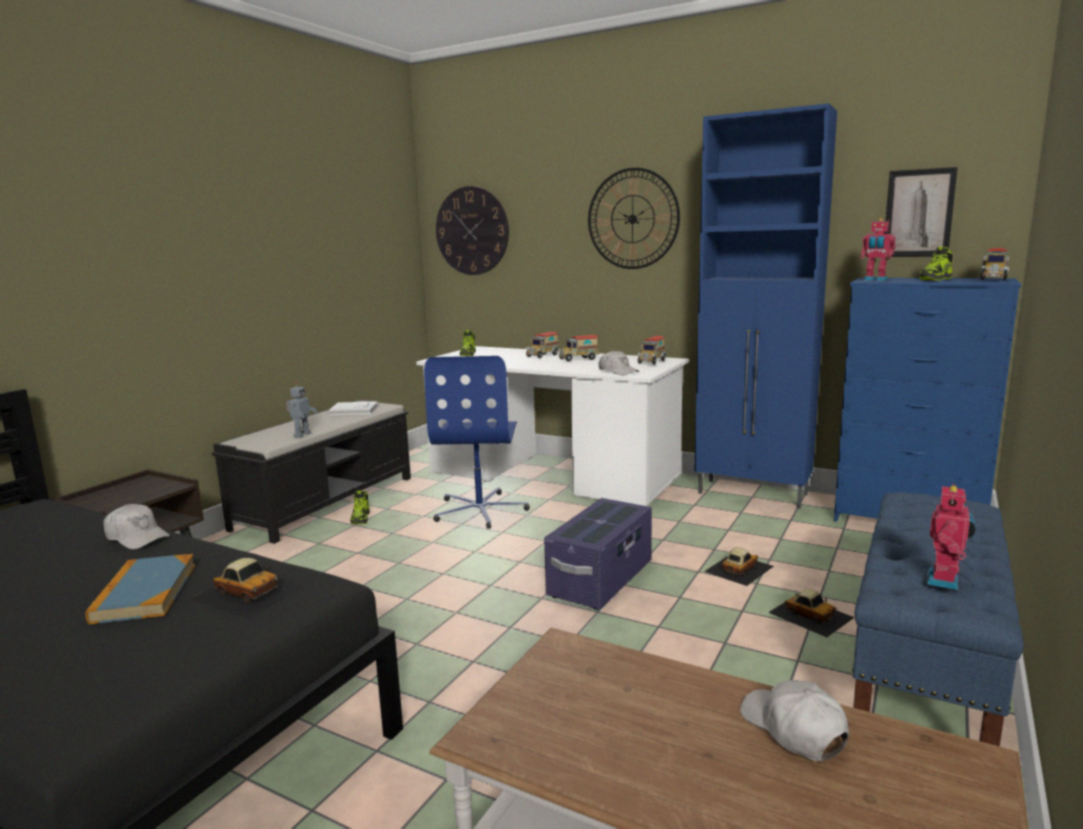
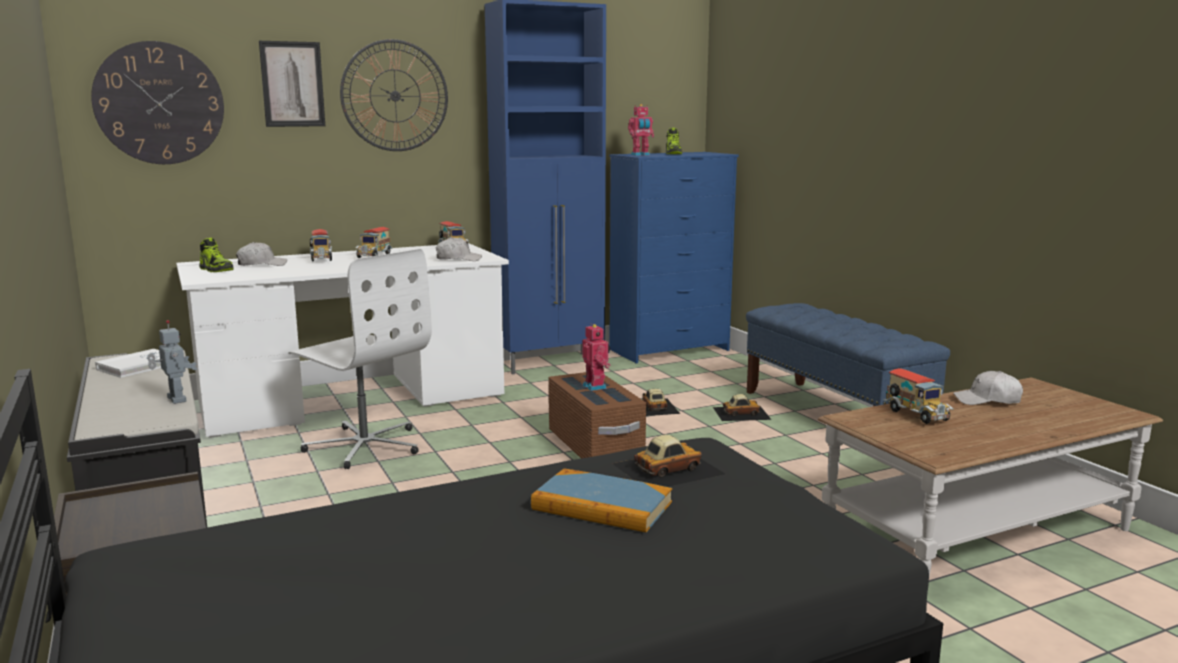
camera: 55 degrees left, 0 degrees up
white cap [103,504,170,550] -> white cap moved to [236,242,287,266]
shoe [350,491,370,524] -> none
blue office chair [424,356,529,529] -> white office chair [288,249,432,469]
purple storage box [544,498,652,610] -> brown storage box [549,372,646,459]
picture [884,167,958,257] -> picture moved to [259,41,325,127]
toy robot [927,483,976,590] -> toy robot moved to [582,324,610,391]
toy truck [980,248,1009,281] -> toy truck moved to [883,368,954,424]

